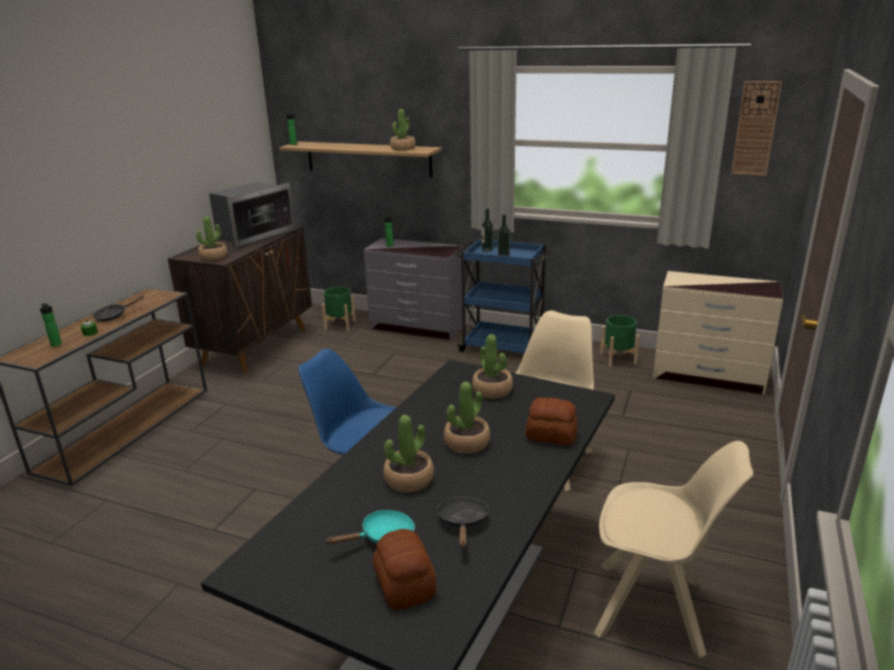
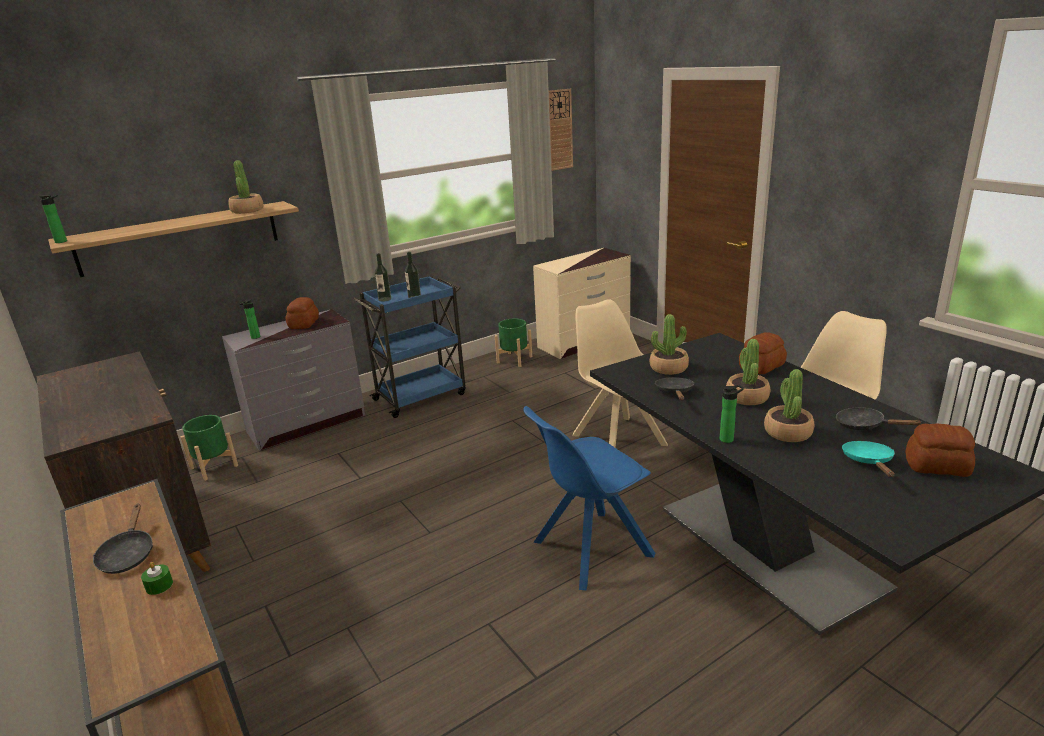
camera: 55 degrees left, 0 degrees up
bottle [40,303,62,347] -> bottle moved to [720,385,744,443]
potted plant [196,217,228,261] -> none
microwave [209,182,295,248] -> none
none -> bread [285,297,319,329]
none -> black frying pan [654,377,695,400]

